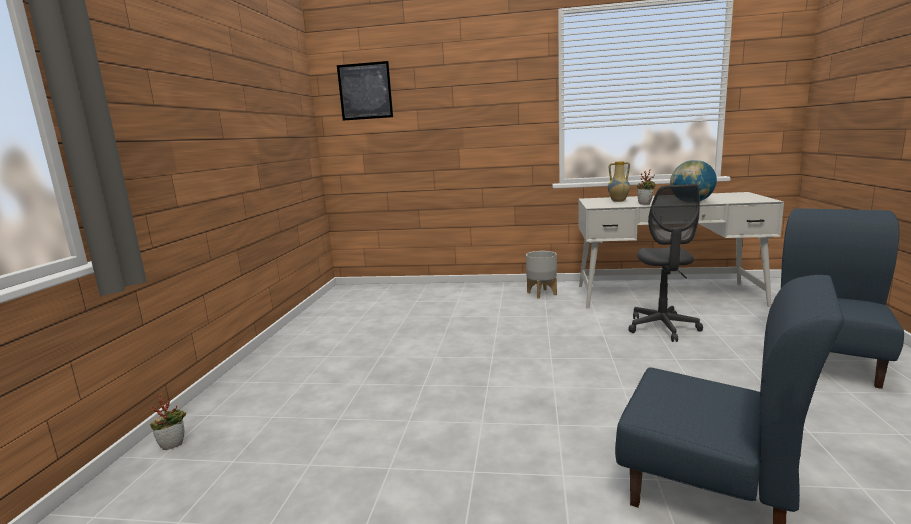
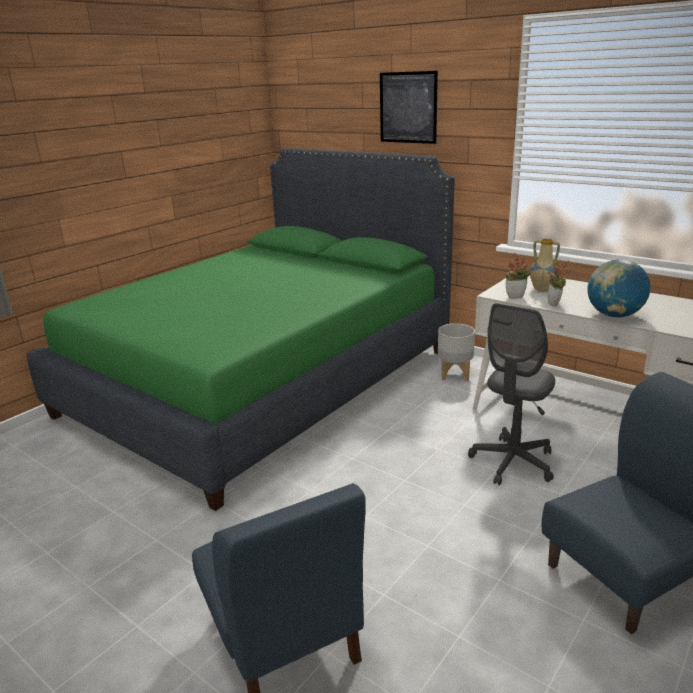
camera: 30 degrees right, 10 degrees up
potted plant [150,393,186,450] -> potted plant moved to [505,253,531,299]
picture [337,61,393,121] -> picture moved to [380,71,438,144]
none -> green bed [27,148,455,511]

